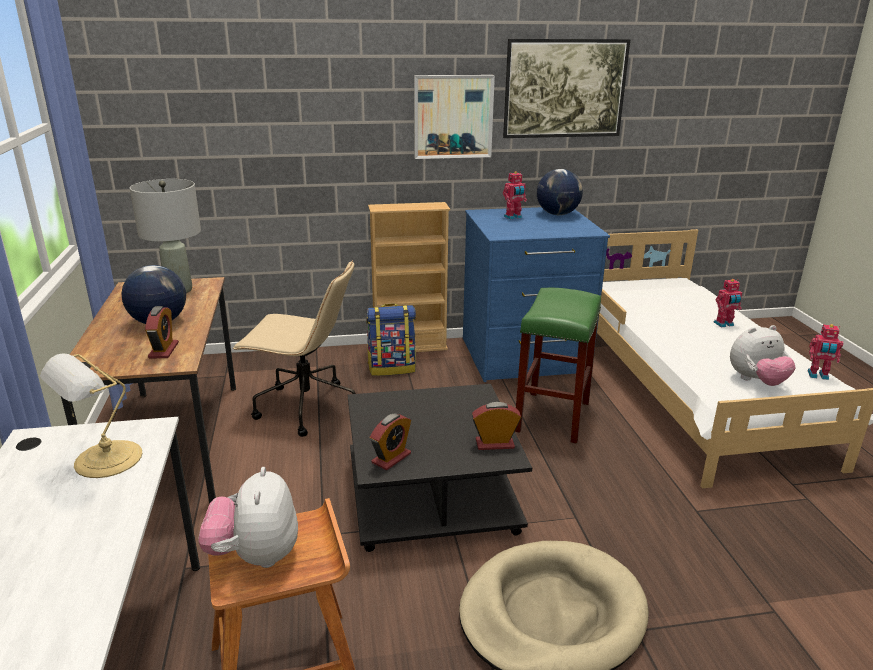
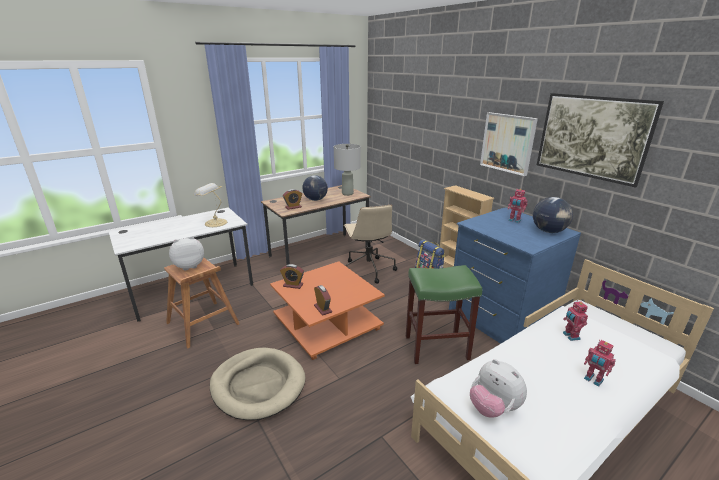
camera: 65 degrees right, 0 degrees up
black coffee table [348,384,532,552] -> orange coffee table [270,261,385,360]
toy robot [808,324,843,380] -> toy robot moved to [563,300,588,341]

